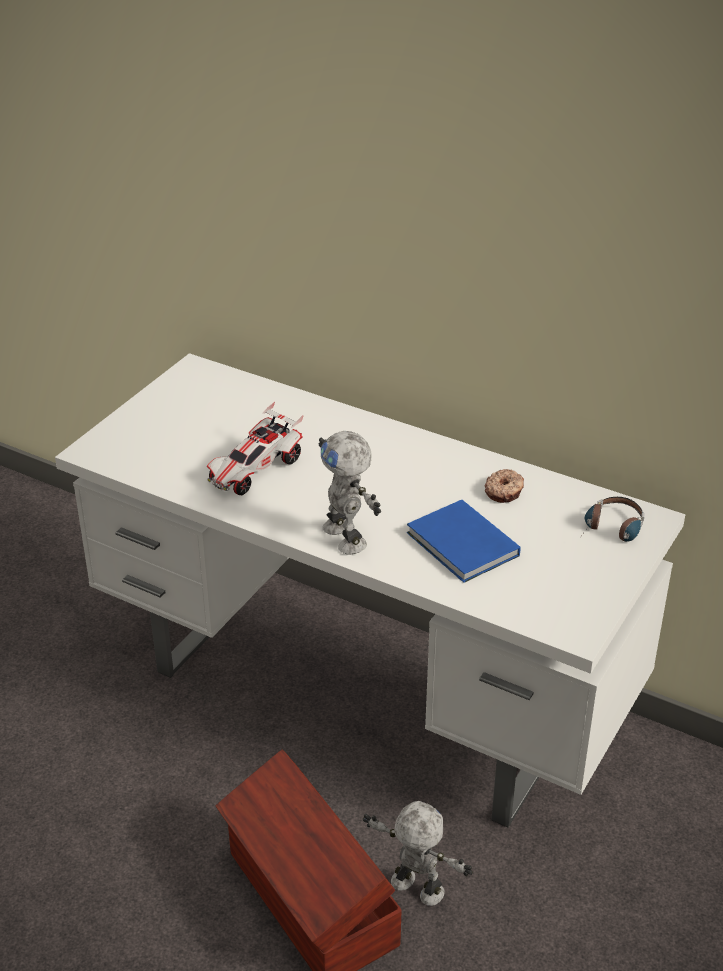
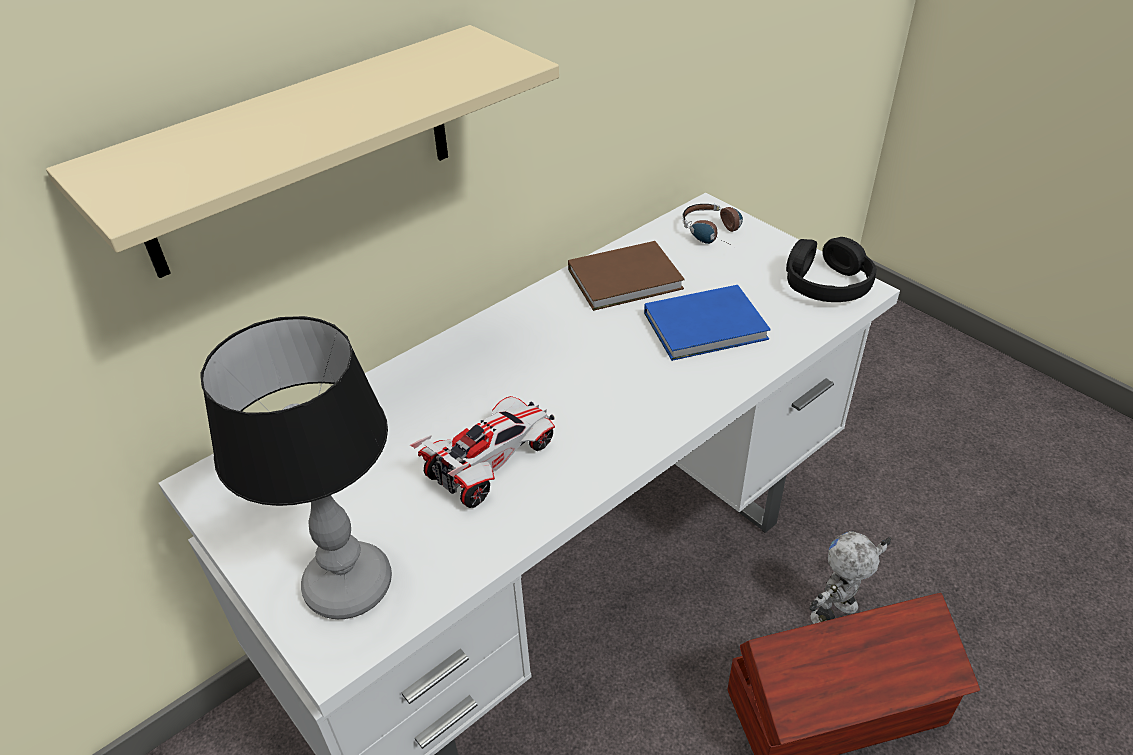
camera: 70 degrees left, 5 degrees up
toy car [207,402,304,495] -> toy car turned 105 degrees counterclockwise [410,396,555,508]
toy robot [319,431,381,554] -> none
donut [485,469,524,503] -> brown book [568,241,685,311]
none -> beige shelf [46,25,559,278]
none -> table lamp [200,316,392,619]
none -> black headphones [786,237,877,302]

